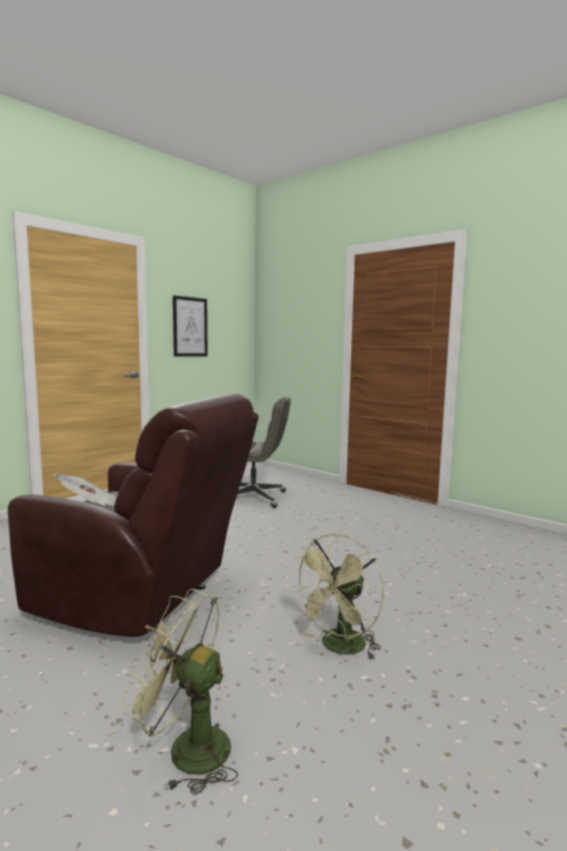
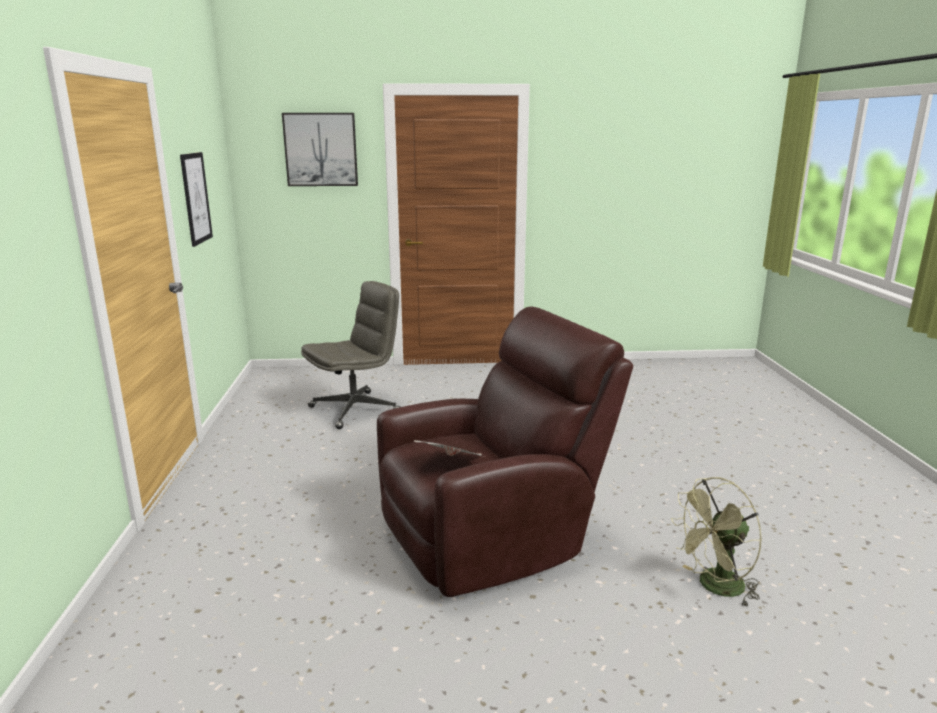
camera: 45 degrees left, 10 degrees up
green fan [290,533,384,660] -> none
none -> picture [282,113,358,186]

